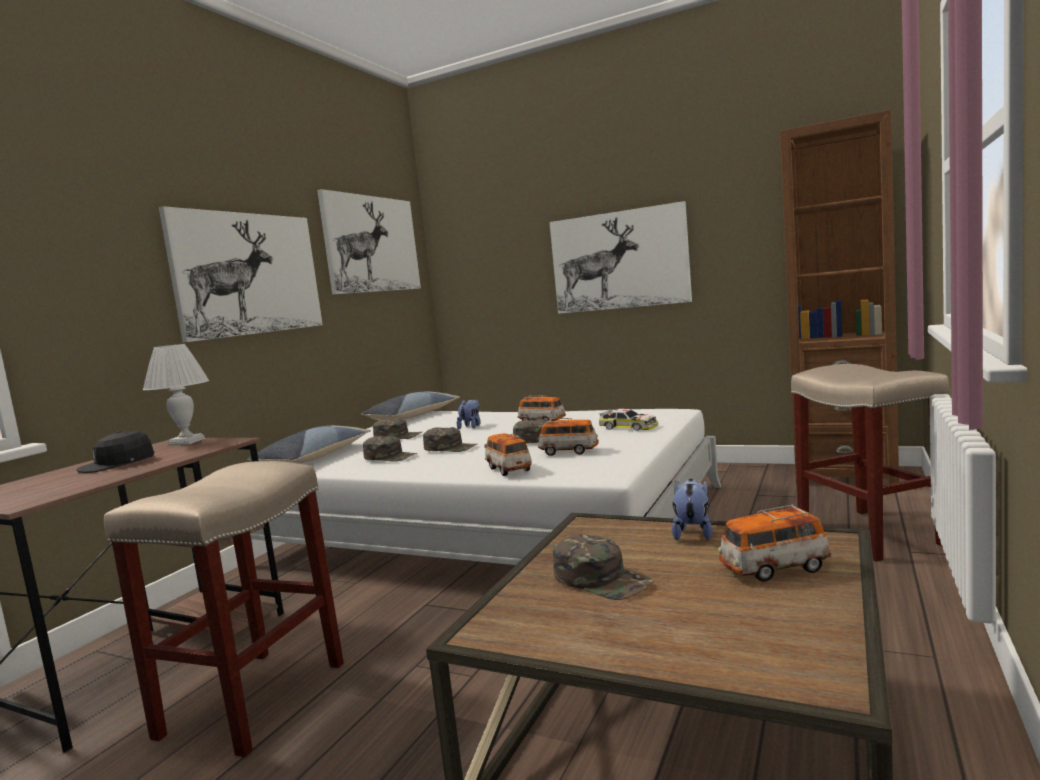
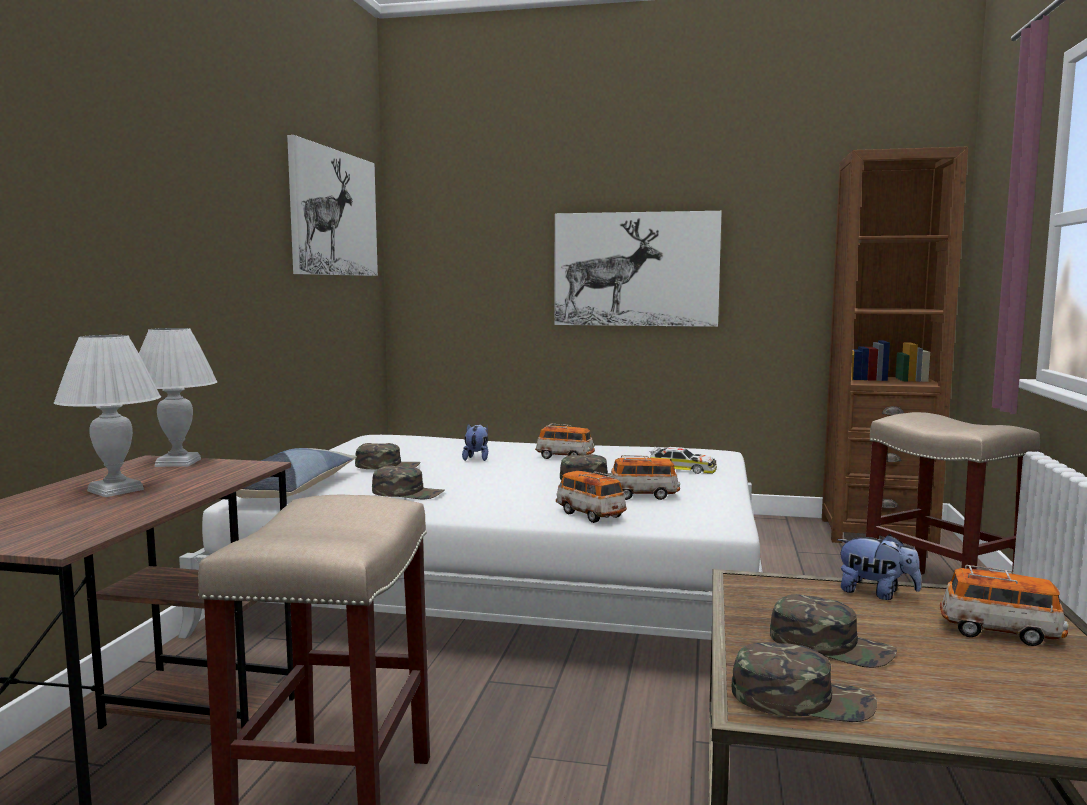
camera: 15 degrees left, 0 degrees up
black cap [76,431,154,473] -> white table lamp [54,335,161,497]
picture [159,206,323,342] -> none
pillow [361,392,460,420] -> none
green cap [423,427,477,452] -> green cap moved to [732,642,877,722]
plush toy [672,479,713,540] -> plush toy turned 120 degrees clockwise [837,534,921,600]
toy car [718,504,832,582] -> toy car turned 135 degrees counterclockwise [940,565,1069,646]

